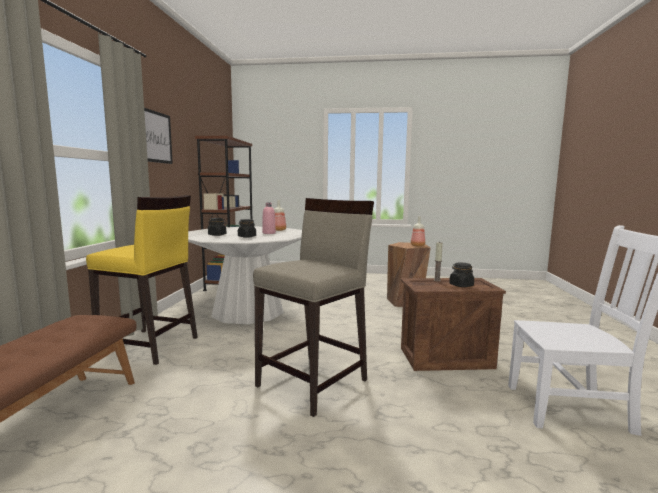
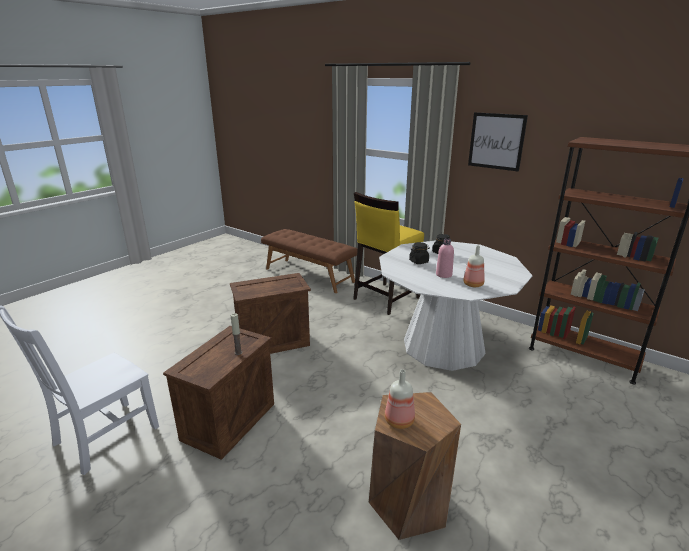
camera: 120 degrees right, 15 degrees up
beige stool [253,198,374,417] -> crate [230,273,311,354]
black jar [449,263,474,287] -> none

